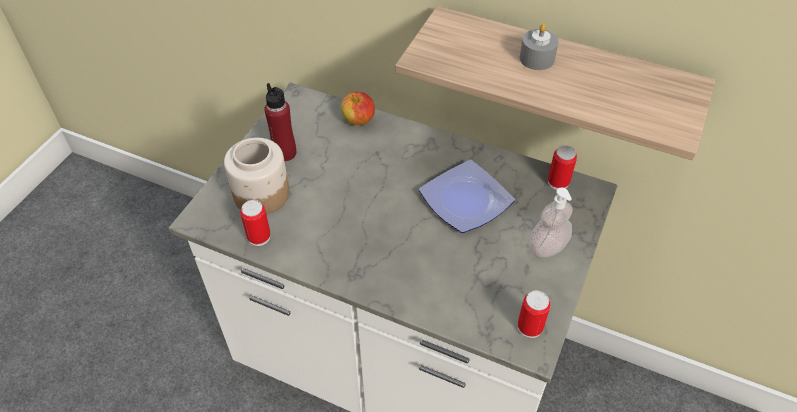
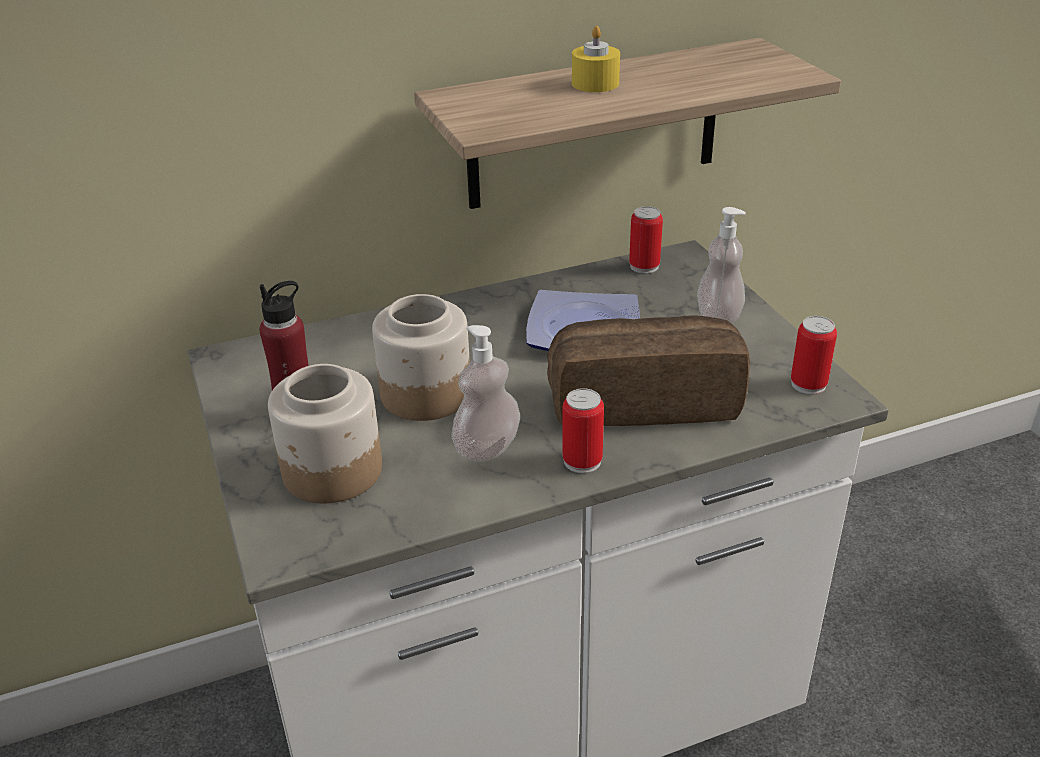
camera: 45 degrees left, 15 degrees down
can [240,200,271,246] -> can moved to [563,388,604,473]
apple [341,92,375,125] -> none
grey candle [519,23,558,70] -> yellow candle [572,26,620,92]
none -> jar [372,294,470,421]
none -> soap dispenser [451,325,520,462]
none -> bread [547,315,750,426]

